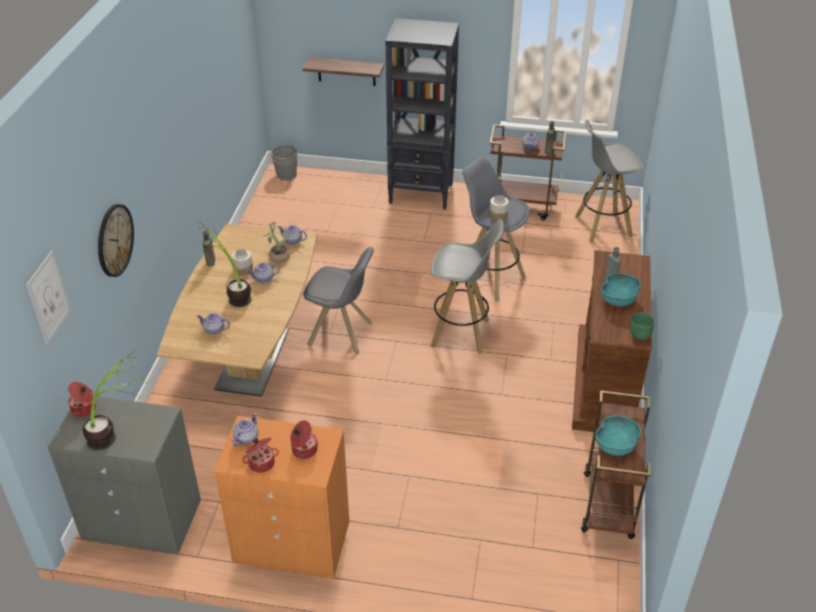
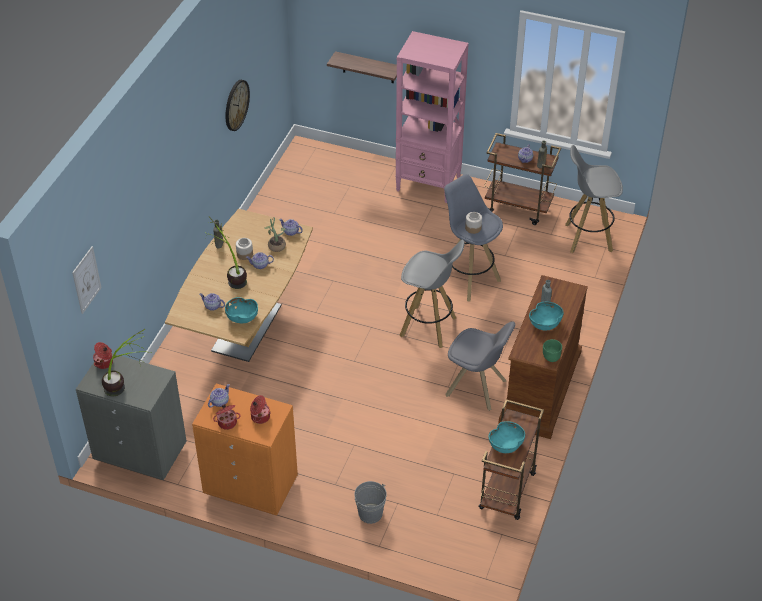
camera: 10 degrees right, 5 degrees up
wall clock [98,204,134,277] -> wall clock moved to [226,80,250,131]
grey bucket [271,145,298,181] -> grey bucket moved to [354,481,387,524]
grey chair [303,247,374,354] -> grey chair moved to [445,321,515,411]
black bookcase [385,18,459,209] -> pink bookcase [395,31,469,203]
none -> turquoise bowl [225,297,258,323]

